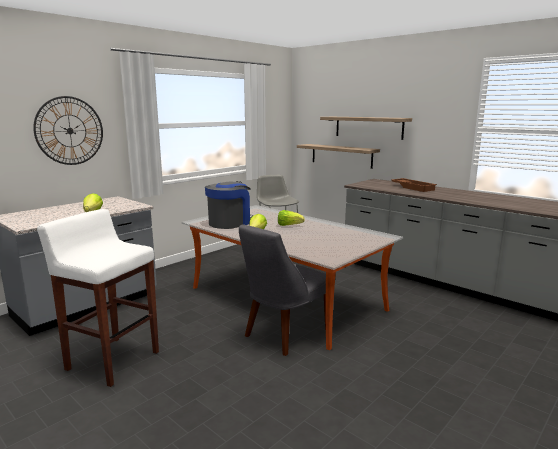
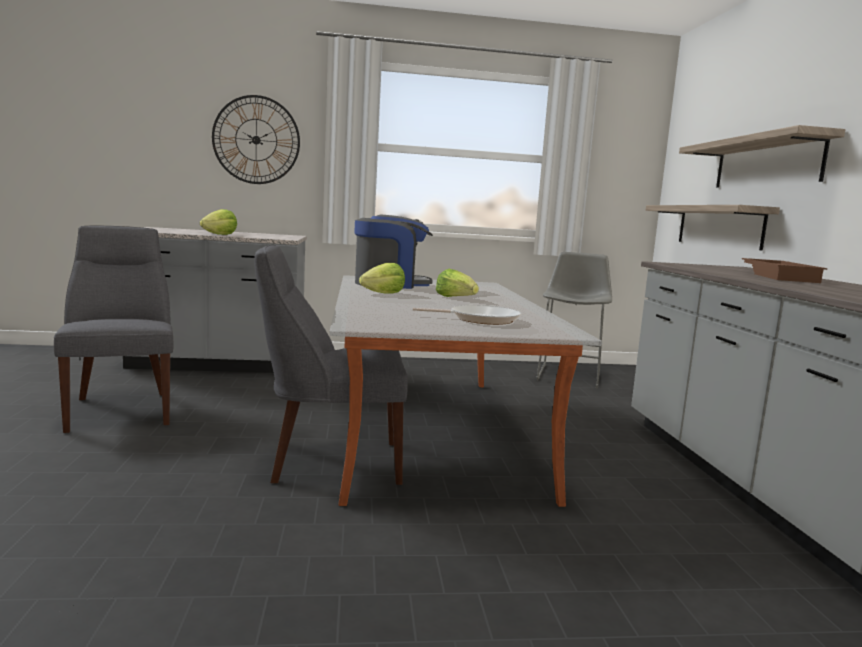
camera: 40 degrees right, 5 degrees down
white stool [37,209,159,387] -> grey chair [54,225,173,433]
none -> frying pan [413,305,521,325]

